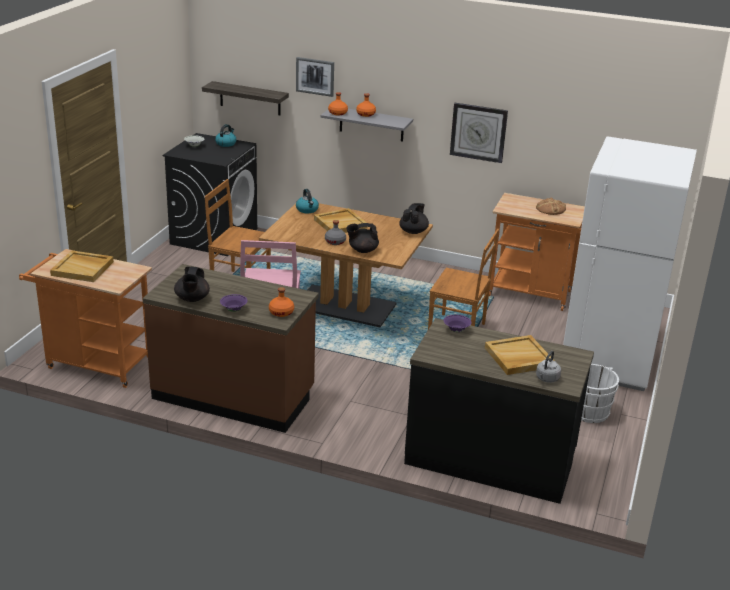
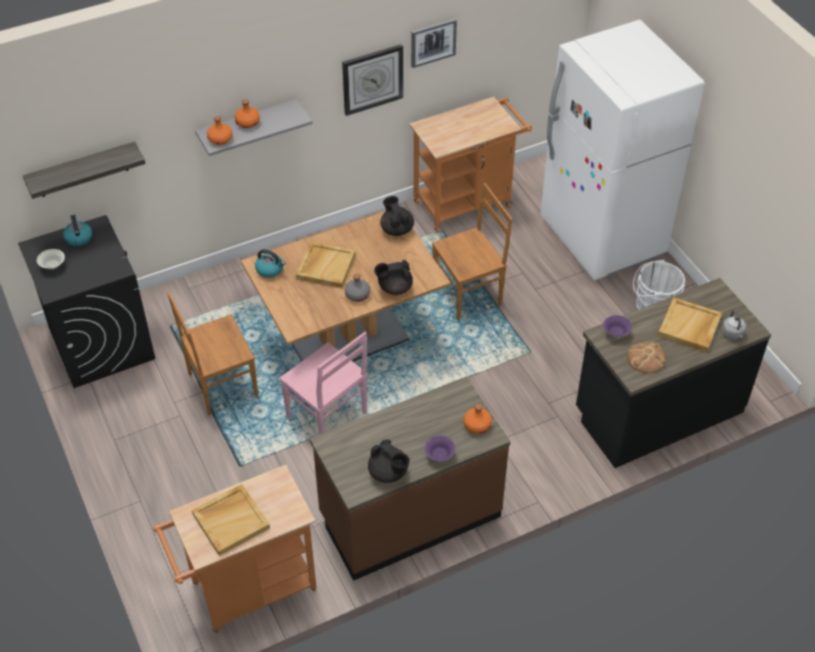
camera: 45 degrees left, 20 degrees up
picture [296,57,334,97] -> picture moved to [411,18,457,68]
black teapot [346,223,379,253] -> black teapot turned 45 degrees clockwise [374,260,413,295]
bread [536,198,566,215] -> bread moved to [627,342,666,373]

